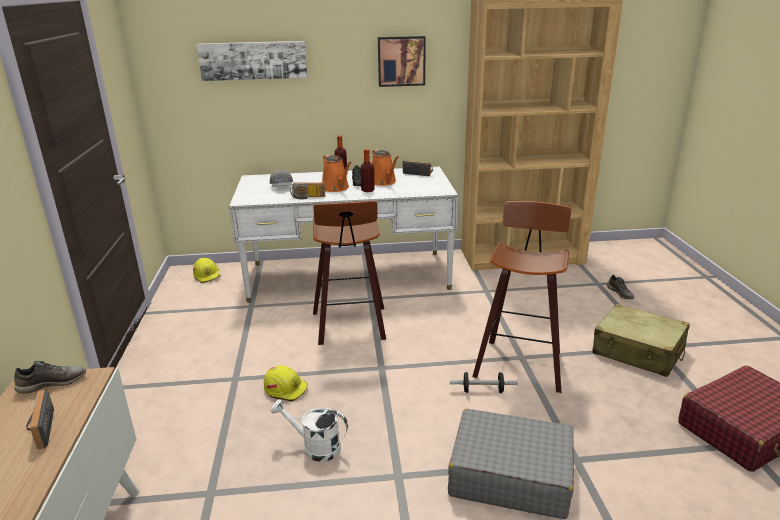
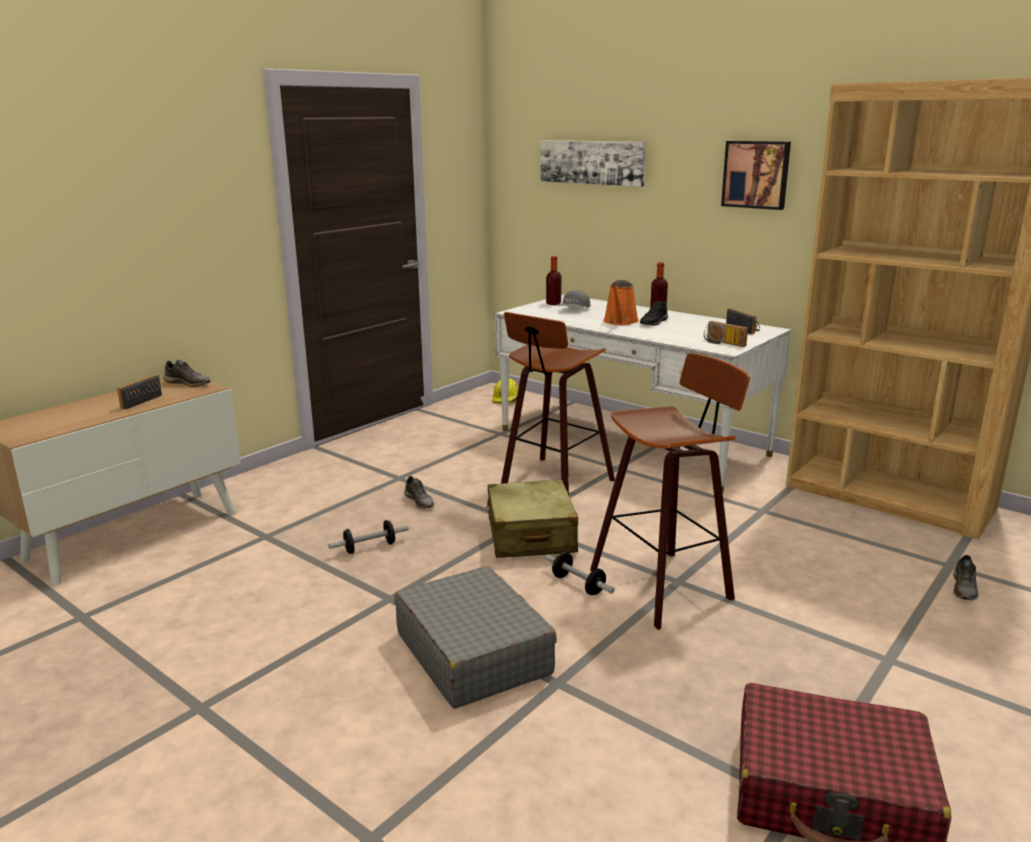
camera: 45 degrees right, 5 degrees down
yellow hard hat [264,365,308,402] -> grey shoe [404,476,434,509]
white watering can [271,399,348,462] -> dumbbell [328,520,409,554]
radio [290,182,325,199] -> radio moved to [704,321,748,347]
bottle [360,149,375,192] -> bottle moved to [546,256,561,305]
orange watering can [372,149,399,186] -> none
beige suitcase [592,304,690,377] -> beige suitcase moved to [486,479,578,558]

